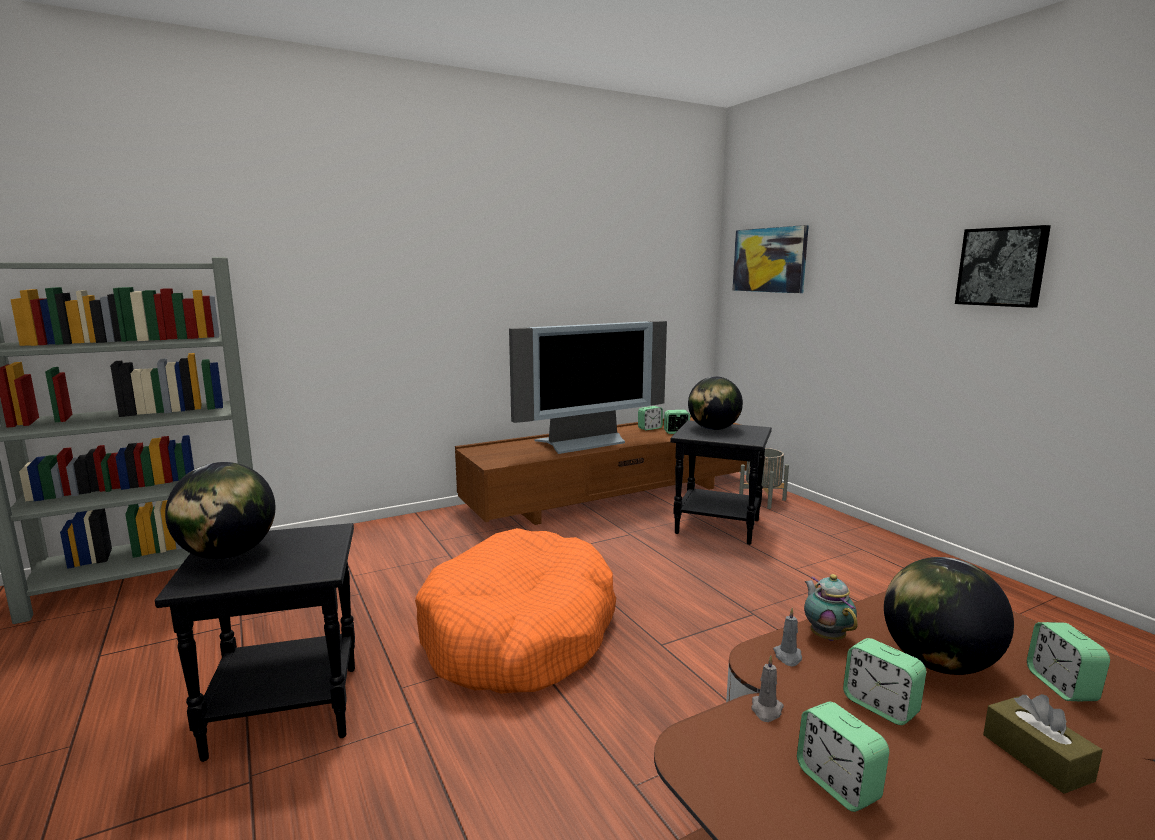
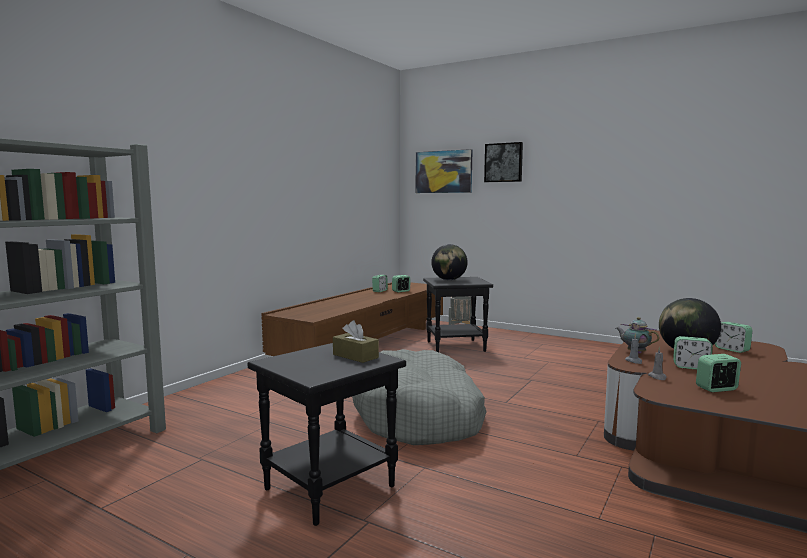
camera: 30 degrees left, 5 degrees down
globe [165,462,275,559] -> none
orange dog bed [415,528,616,694] -> grey dog bed [352,349,487,445]
television [509,321,667,454] -> none
alarm clock [797,702,889,812] -> alarm clock turned 135 degrees clockwise [696,354,741,392]
picture [955,225,1051,308] -> picture moved to [484,142,523,182]
brown tissue box [983,694,1103,794] -> brown tissue box moved to [333,320,379,363]

